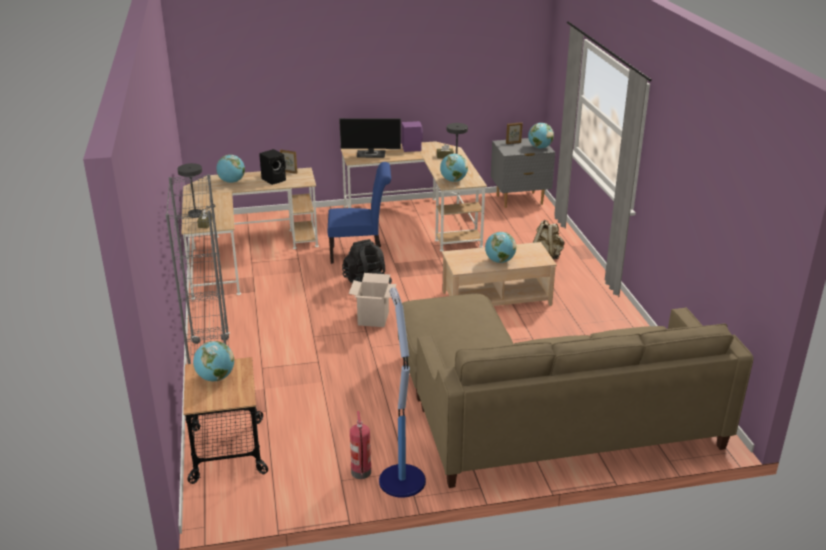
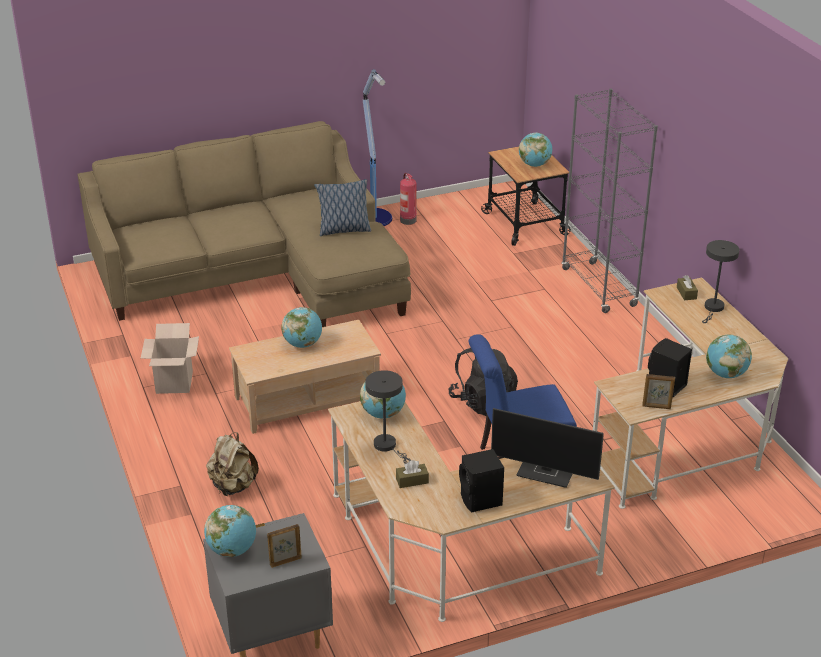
camera: 170 degrees right, 5 degrees up
monitor [339,118,401,158] -> monitor turned 150 degrees counterclockwise [491,408,604,488]
cardboard box [349,273,397,327] -> cardboard box moved to [141,323,199,394]
purple speaker [402,121,423,152] -> black speaker [459,449,504,513]
none -> pillow [314,179,371,236]

